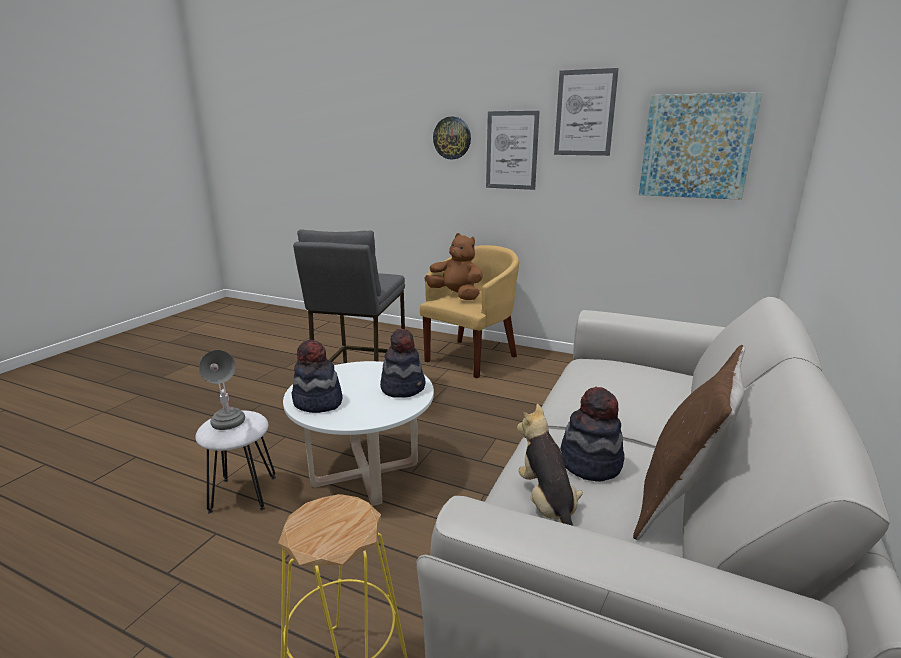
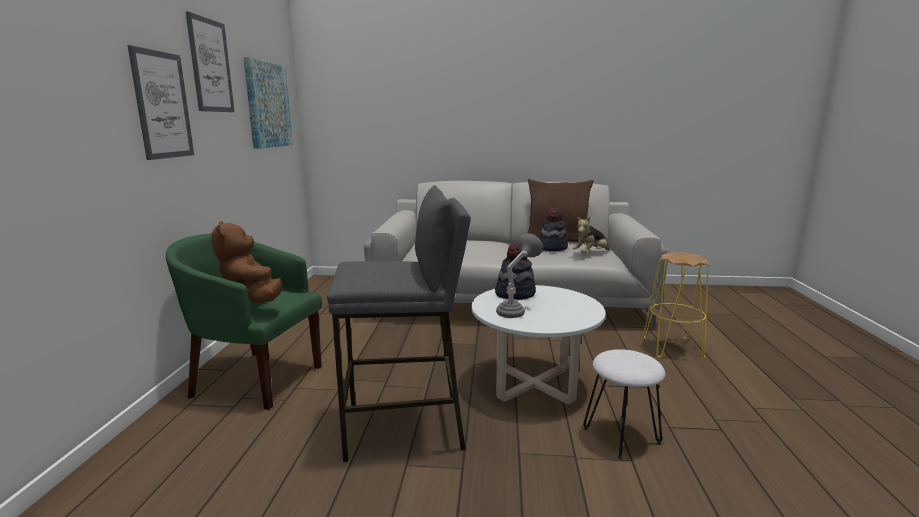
camera: 110 degrees left, 5 degrees down
grey table lamp [199,350,245,430] -> grey table lamp moved to [496,233,543,318]
hat [292,340,342,413] -> none
yellow armchair [420,245,519,378] -> green armchair [166,234,322,410]
brown plush toy [424,233,483,300] -> brown plush toy turned 45 degrees counterclockwise [211,221,282,303]
wall clock [433,117,471,159] -> none

